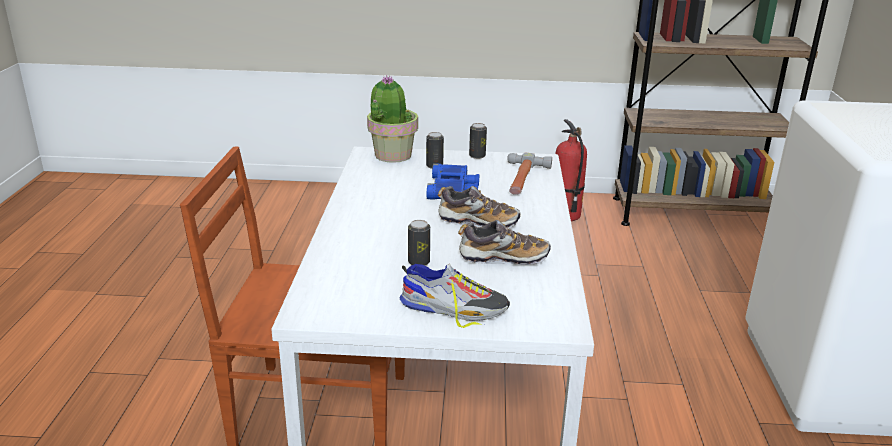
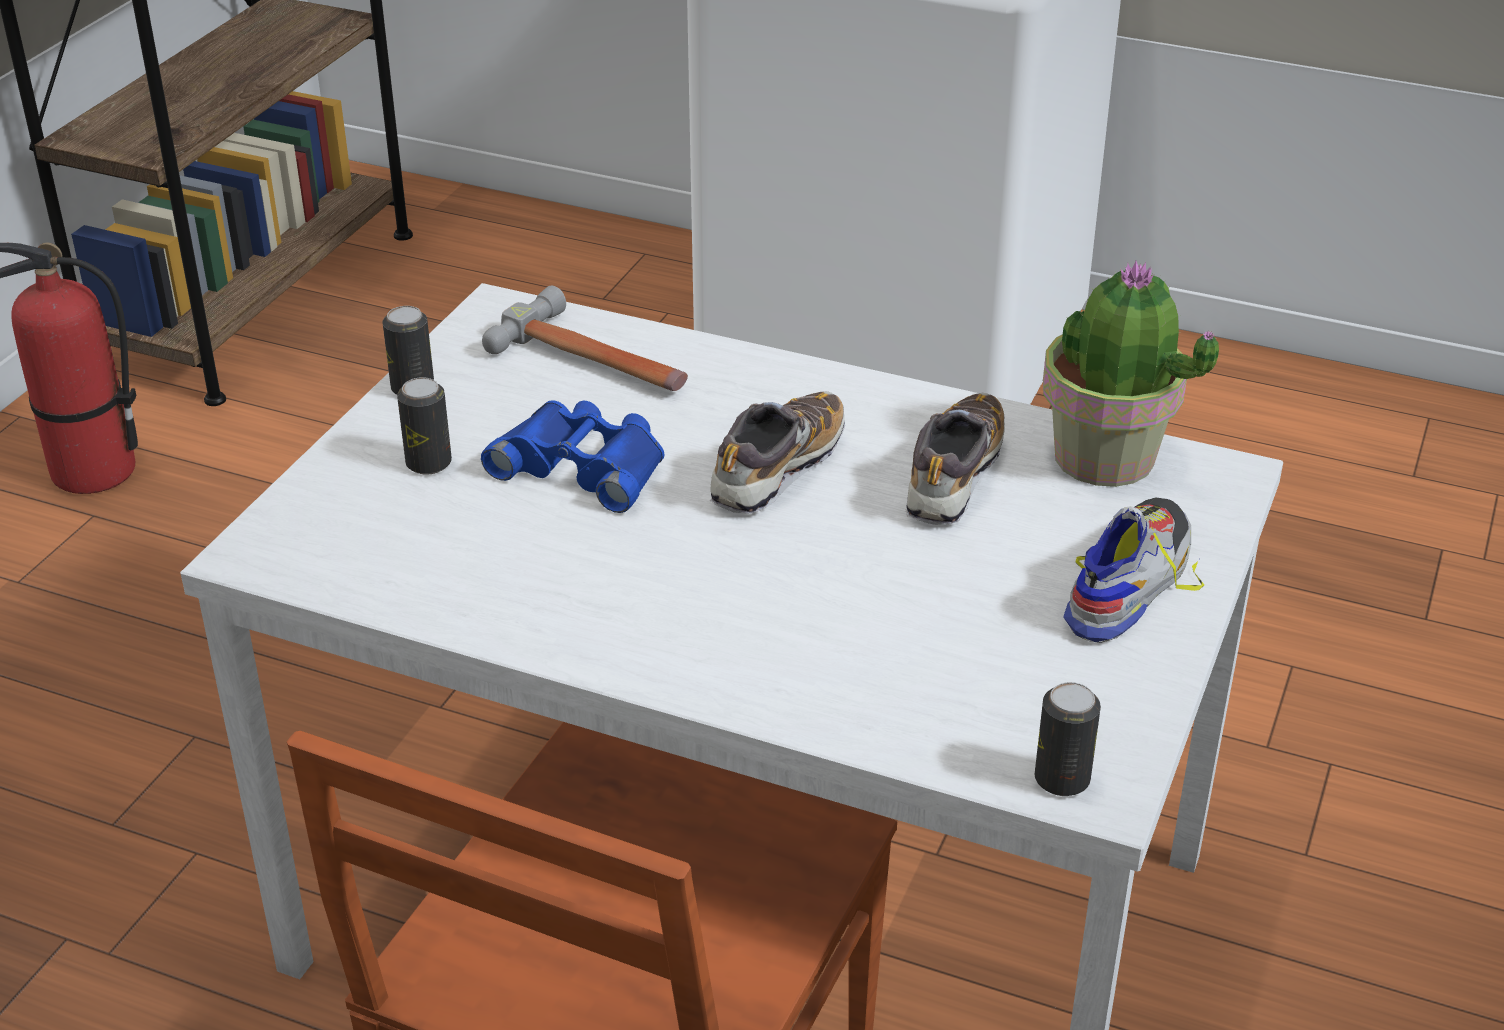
camera: 70 degrees left, 10 degrees up
potted plant [367,75,418,163] -> potted plant moved to [1043,261,1219,487]
can [408,220,430,266] -> can moved to [1035,682,1101,796]

